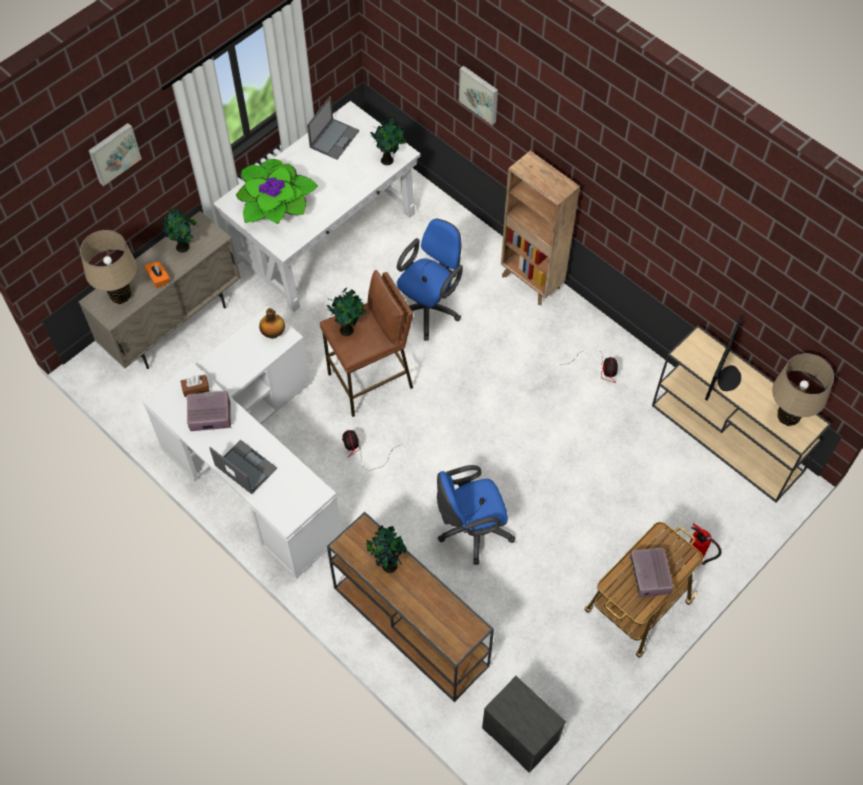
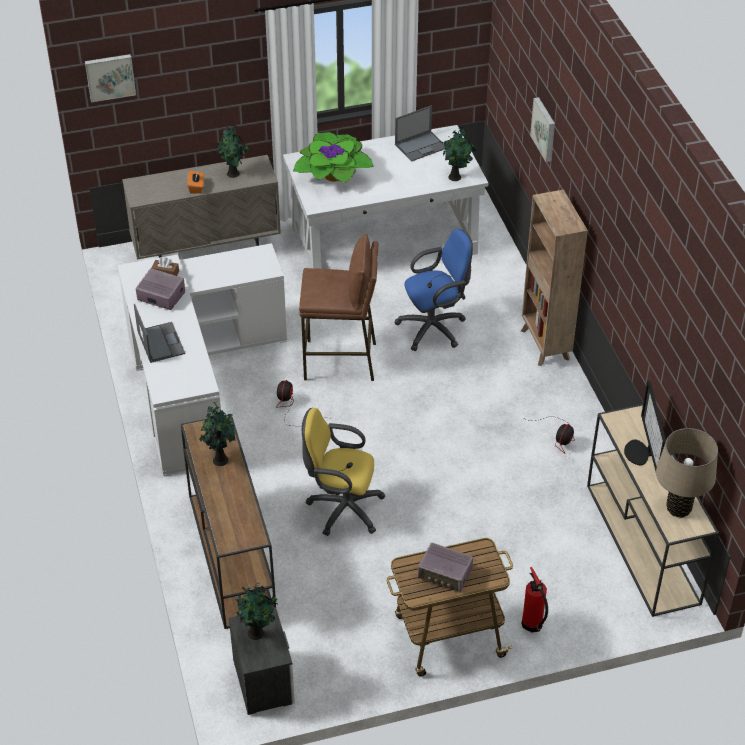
camera: 30 degrees right, 15 degrees down
beige table lamp [80,230,137,304] -> none
picture [88,123,142,186] -> picture moved to [85,54,136,102]
bottle [259,308,285,339] -> none
potted plant [327,287,366,336] -> potted plant moved to [234,583,279,640]
blue office chair [437,465,515,565] -> yellow office chair [302,408,386,536]
radio [629,548,673,597] -> radio turned 90 degrees counterclockwise [418,543,473,593]
monitor [705,315,743,401] -> monitor turned 120 degrees clockwise [624,381,666,471]

